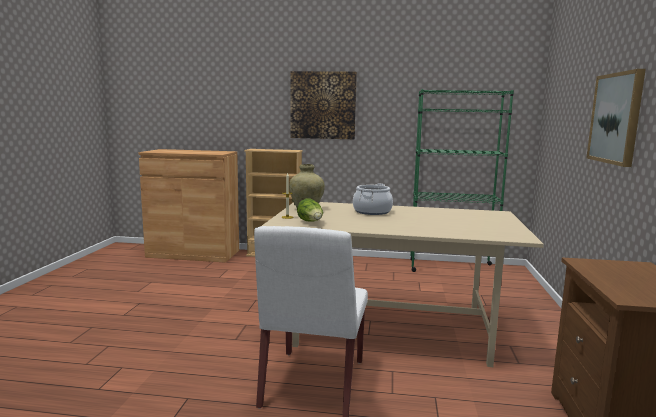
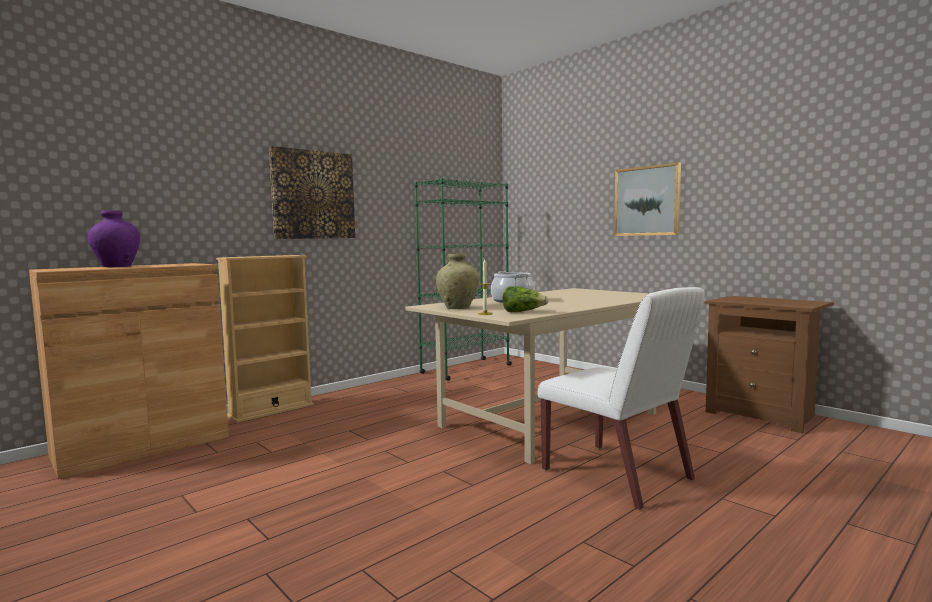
camera: 50 degrees left, 5 degrees down
none -> purple vase [88,210,140,267]

